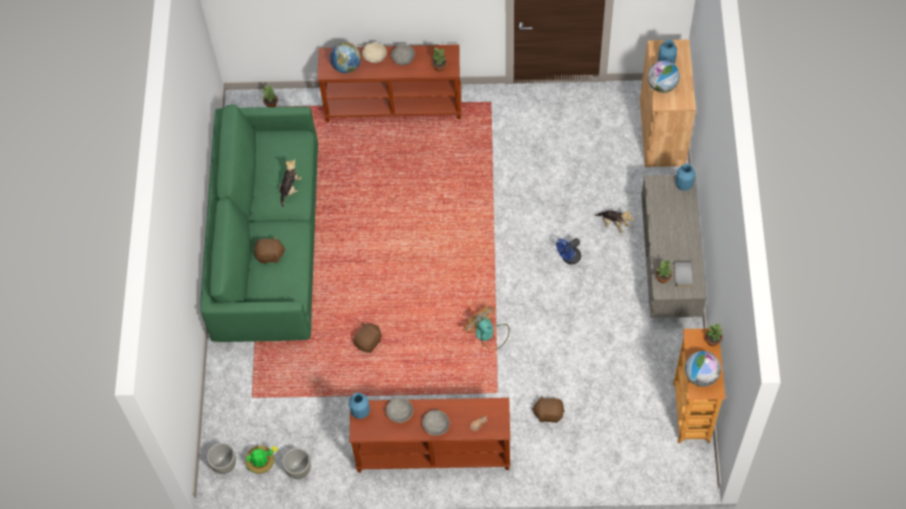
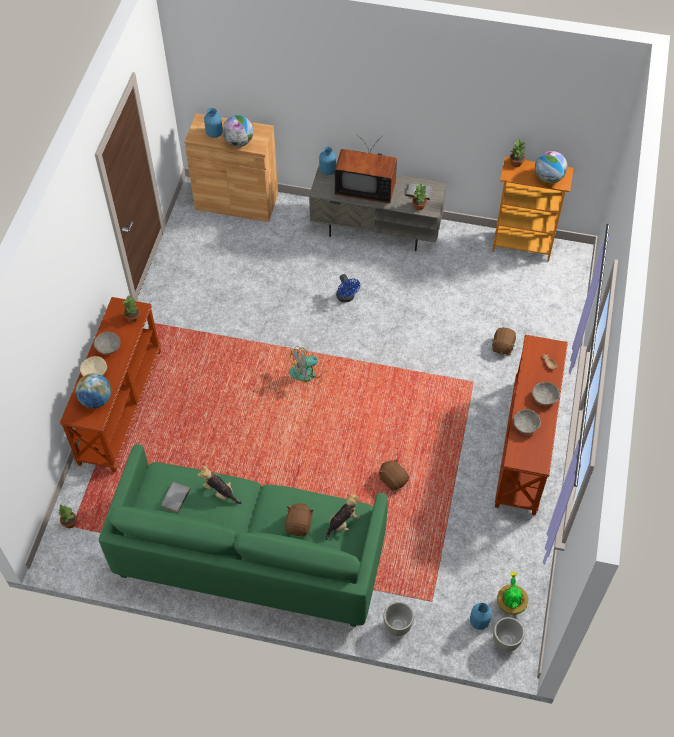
camera: 80 degrees left, 5 degrees down
grey planter [282,448,311,479] -> grey planter moved to [383,602,414,636]
blue vase [349,392,370,419] -> blue vase moved to [470,603,492,630]
fan [464,306,510,349] -> fan moved to [289,346,326,382]
plush toy [595,209,634,233] -> plush toy moved to [325,494,360,540]
none -> grey book [161,482,190,513]
none -> television [335,135,397,204]

